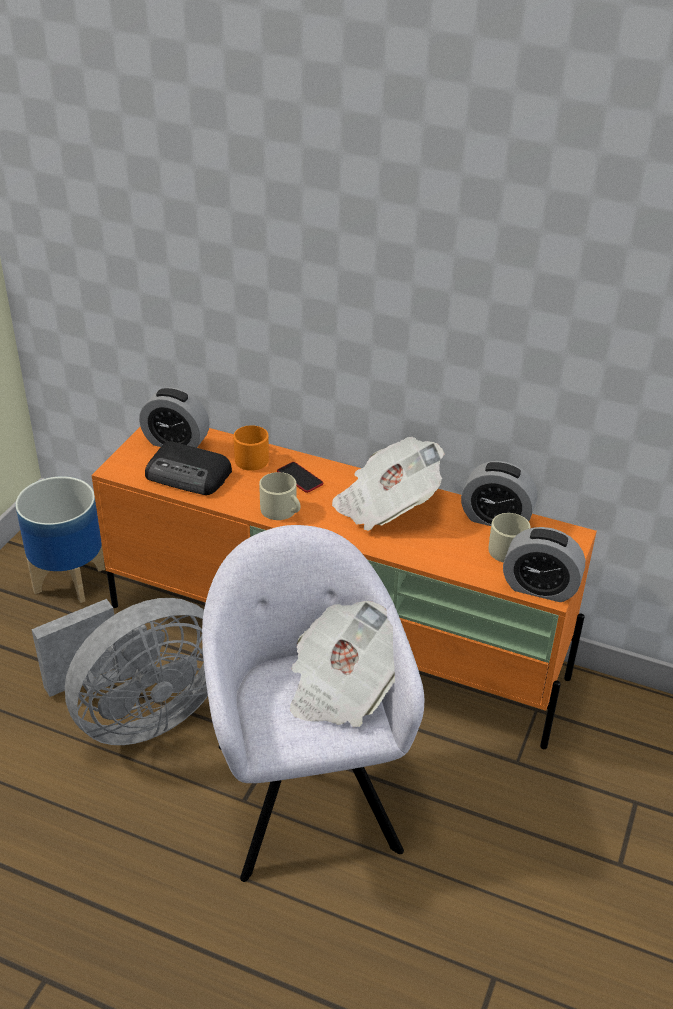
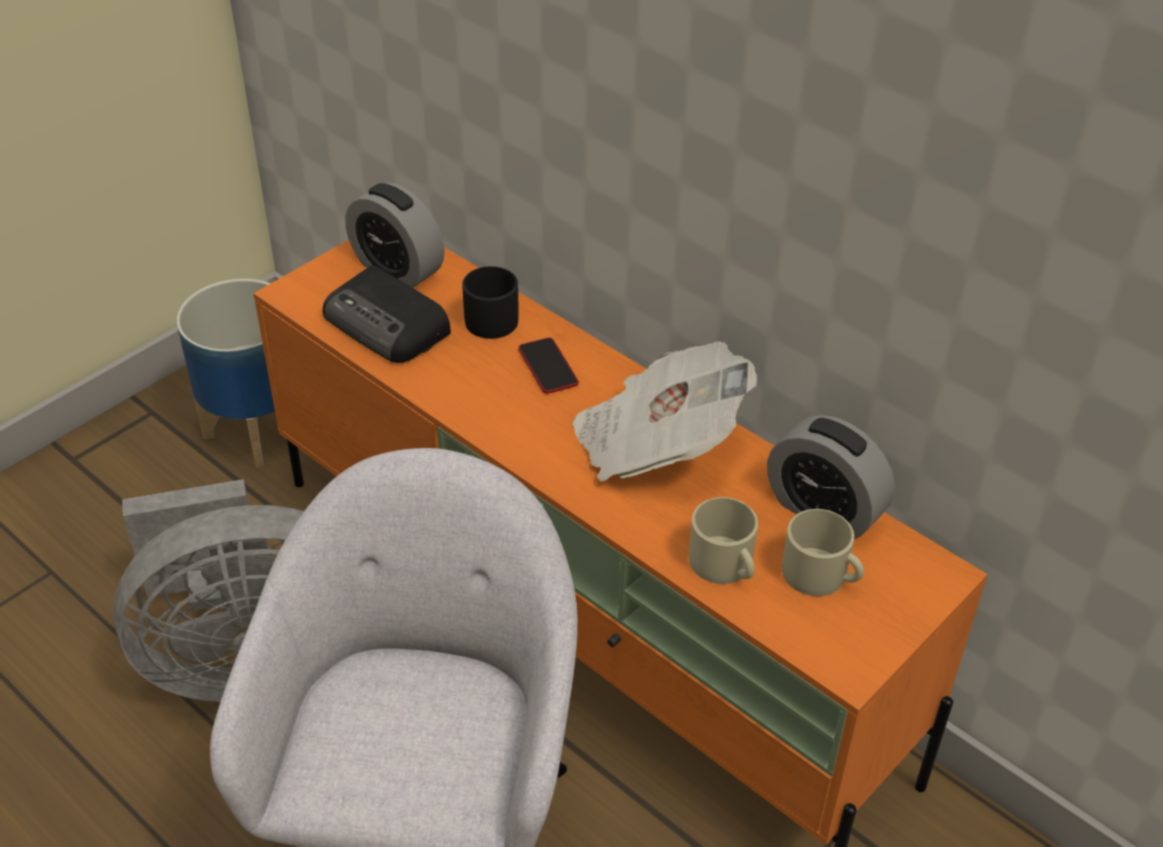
camera: 20 degrees right, 5 degrees up
orange mug [233,425,269,471] -> black mug [462,266,519,339]
beige mug [259,472,301,520] -> beige mug moved to [689,497,758,584]
newspaper [290,601,395,727] -> none
alarm clock [503,527,585,602] -> none

